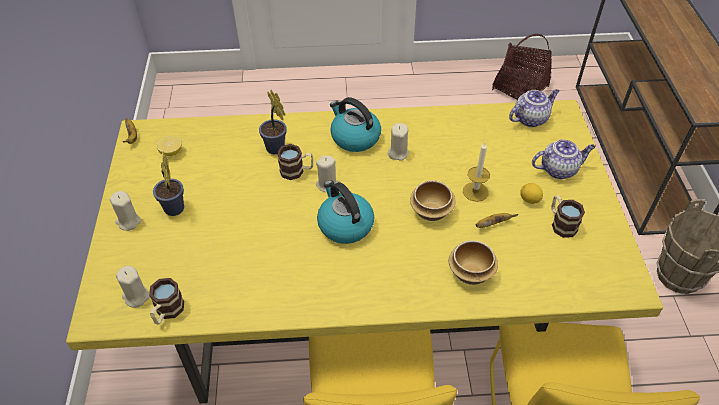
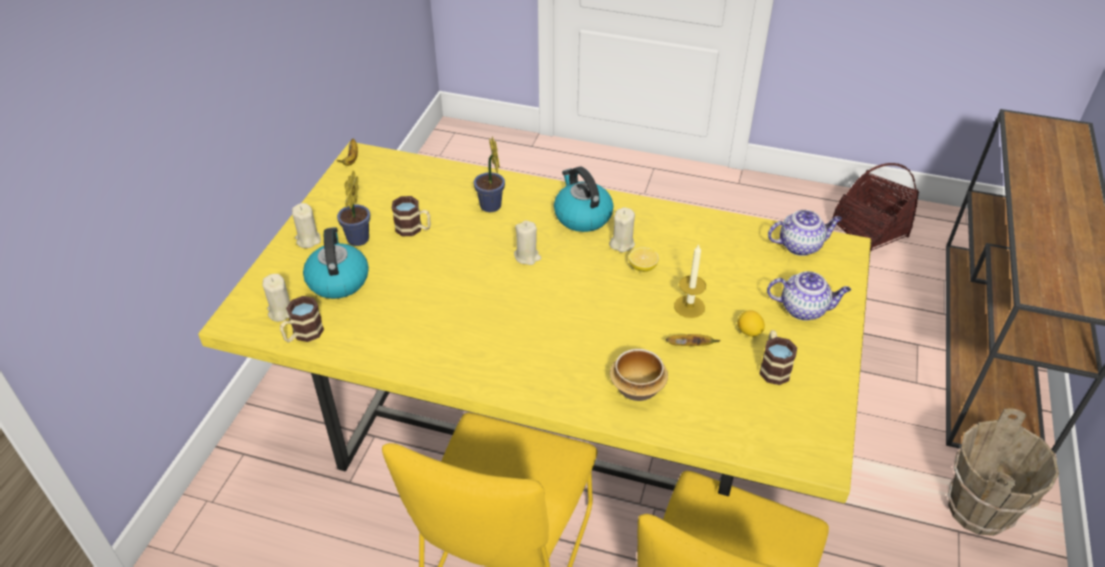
camera: 20 degrees right, 5 degrees down
lemon [157,136,182,156] -> lemon moved to [629,247,659,272]
mug [277,144,313,180] -> mug moved to [392,196,431,236]
kettle [317,181,374,244] -> kettle moved to [303,227,369,299]
bowl [410,180,456,221] -> none

